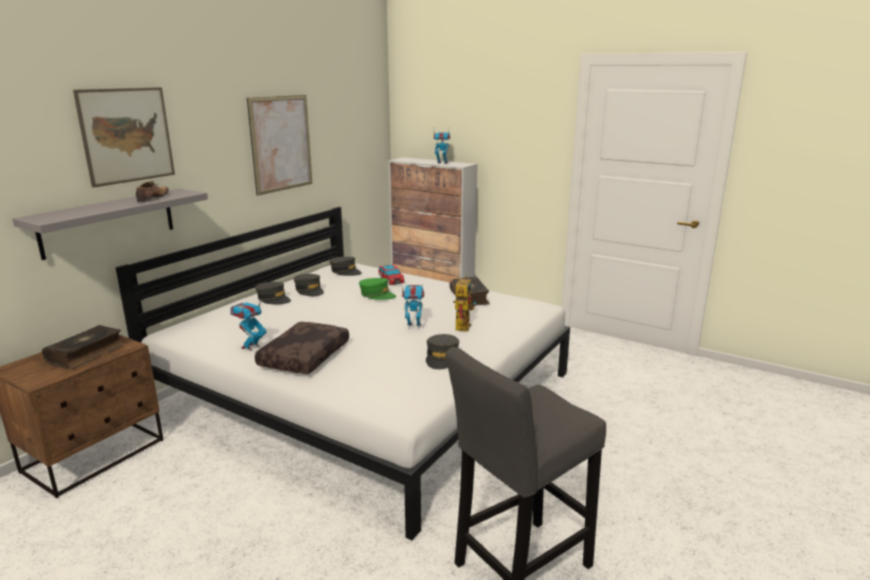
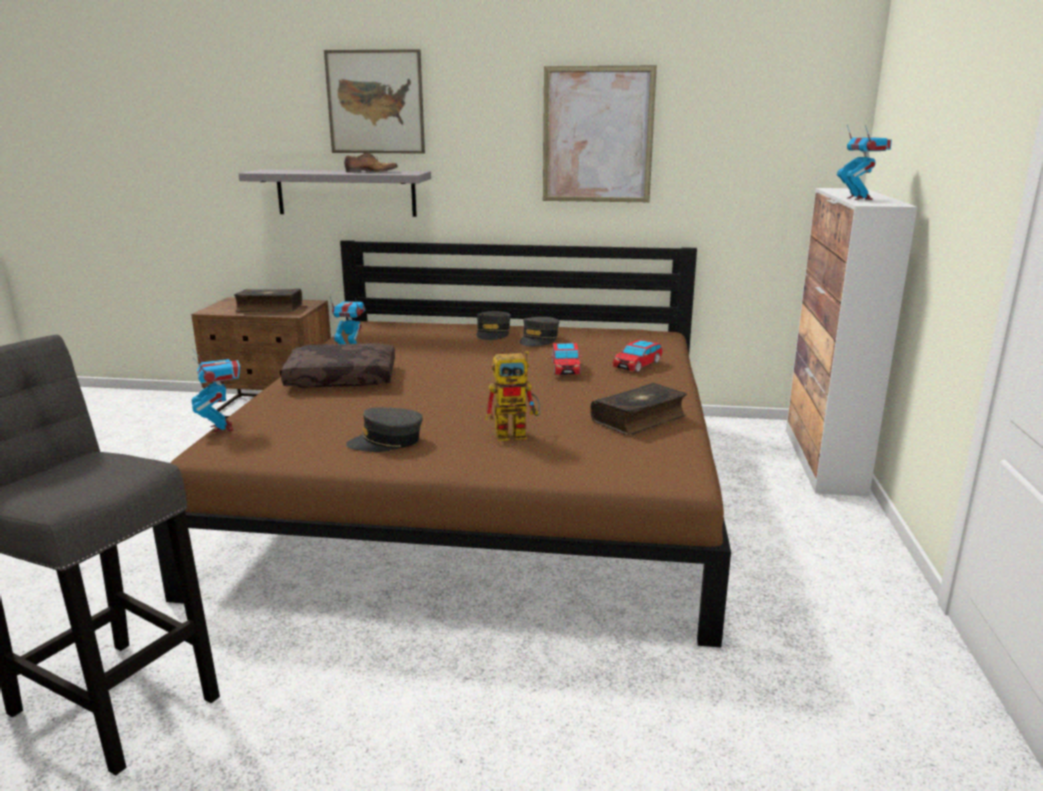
camera: 65 degrees right, 0 degrees up
white bed [116,207,570,540] -> brown bed [153,240,731,648]
grey cap [329,257,362,276] -> none
green cap [359,278,396,300] -> toy car [551,343,582,375]
toy robot [402,284,424,328] -> toy robot moved to [191,349,241,432]

